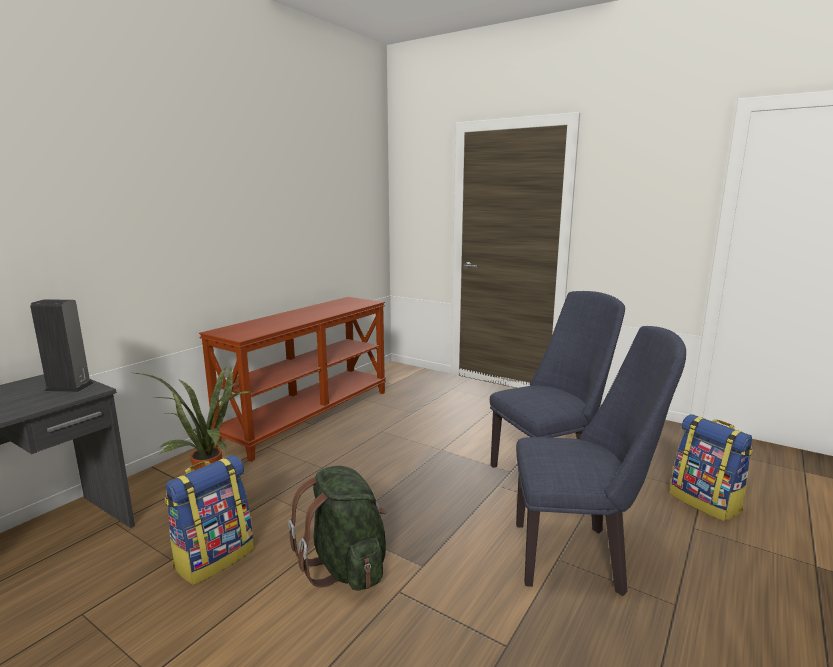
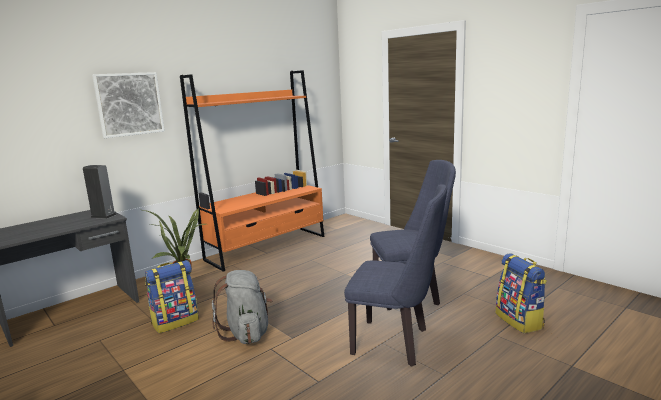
camera: 15 degrees right, 0 degrees up
brown console table [199,297,386,462] -> orange bookcase [180,70,324,272]
green backpack [288,466,387,591] -> grey backpack [212,270,273,344]
none -> picture [92,72,165,138]

